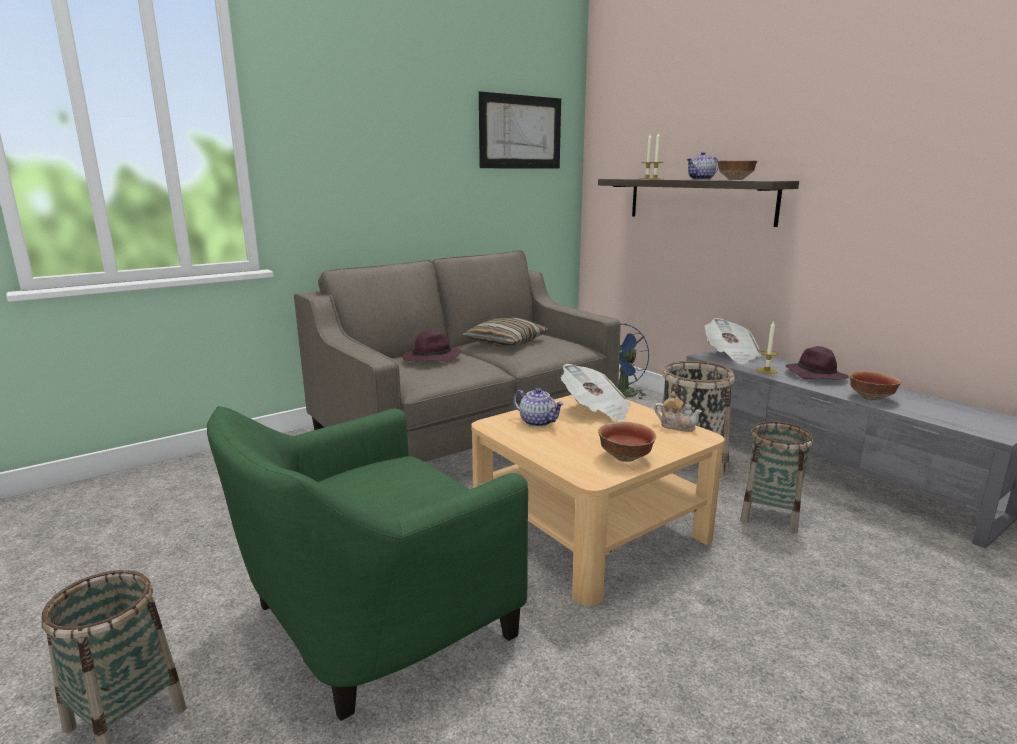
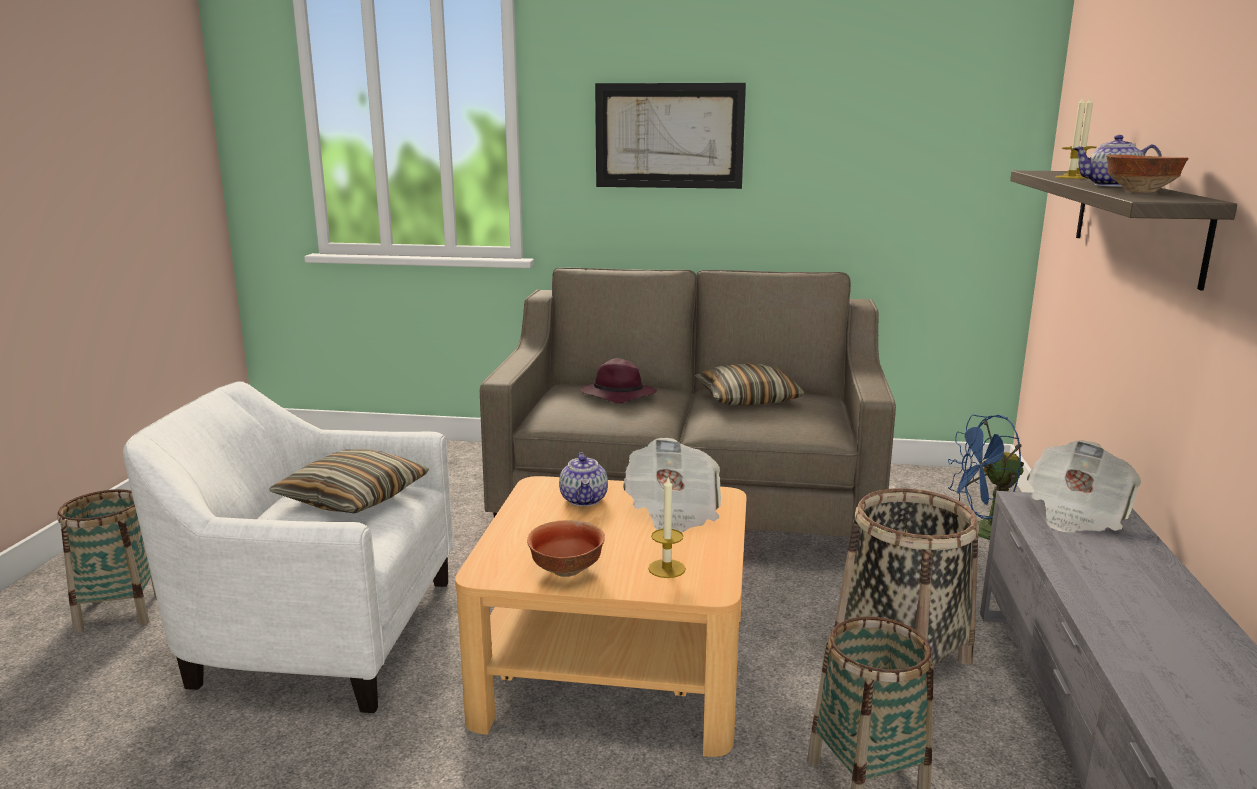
camera: 45 degrees right, 0 degrees up
green armchair [207,406,528,721] -> white armchair [123,381,453,713]
picture [479,91,561,169] -> picture moved to [595,83,746,189]
teapot [654,392,702,432] -> none
candle [757,321,778,374] -> candle moved to [648,476,686,578]
purple hat [786,346,849,380] -> none
bowl [849,371,902,401] -> none
none -> pillow [269,449,430,513]

